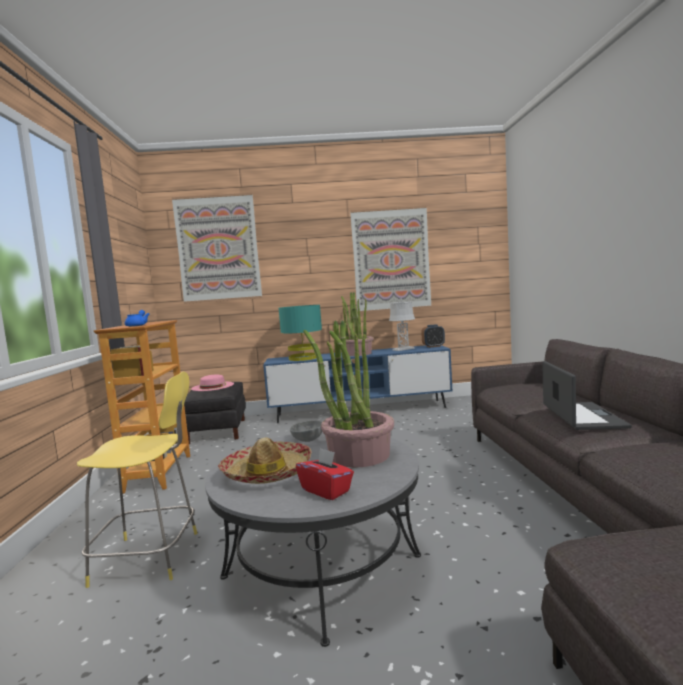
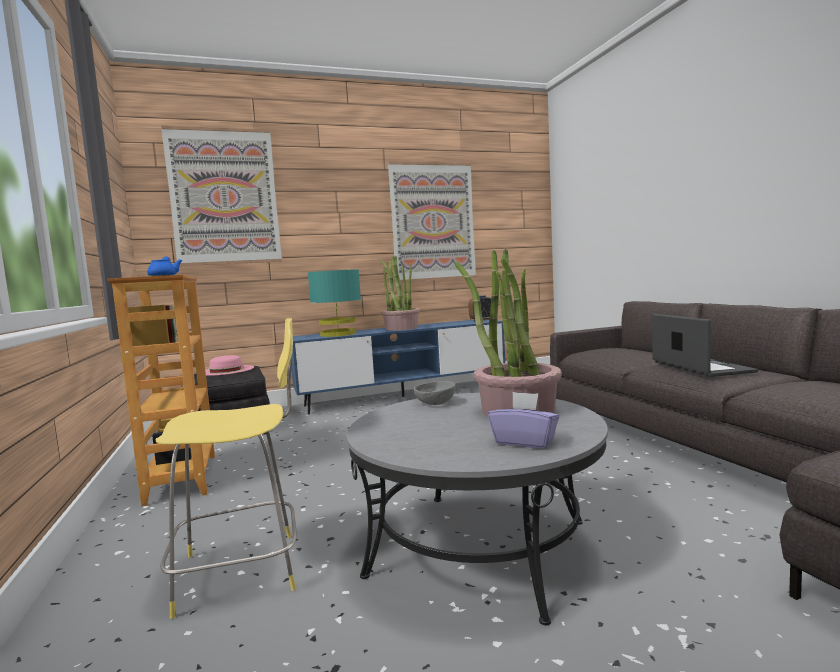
camera: 15 degrees left, 0 degrees up
hat [218,437,312,484] -> none
red tissue box [296,448,354,500] -> purple tissue box [488,392,559,449]
grey table lamp [389,298,415,351] -> none

